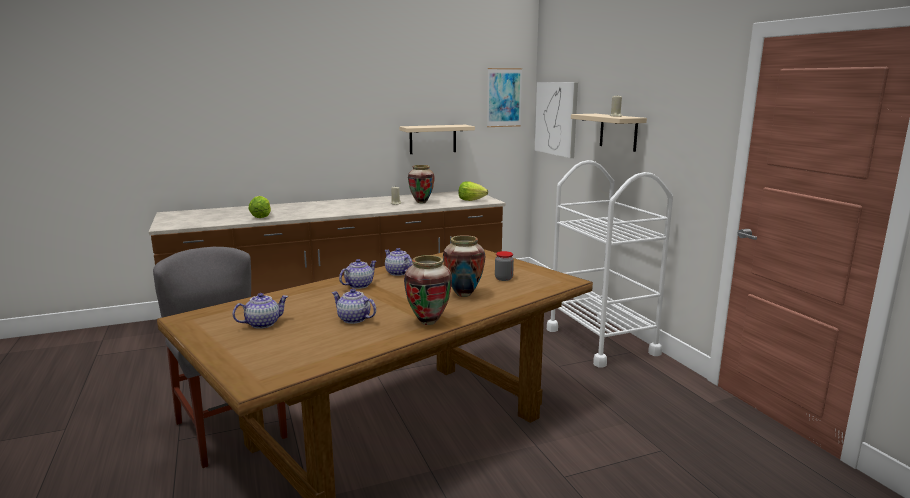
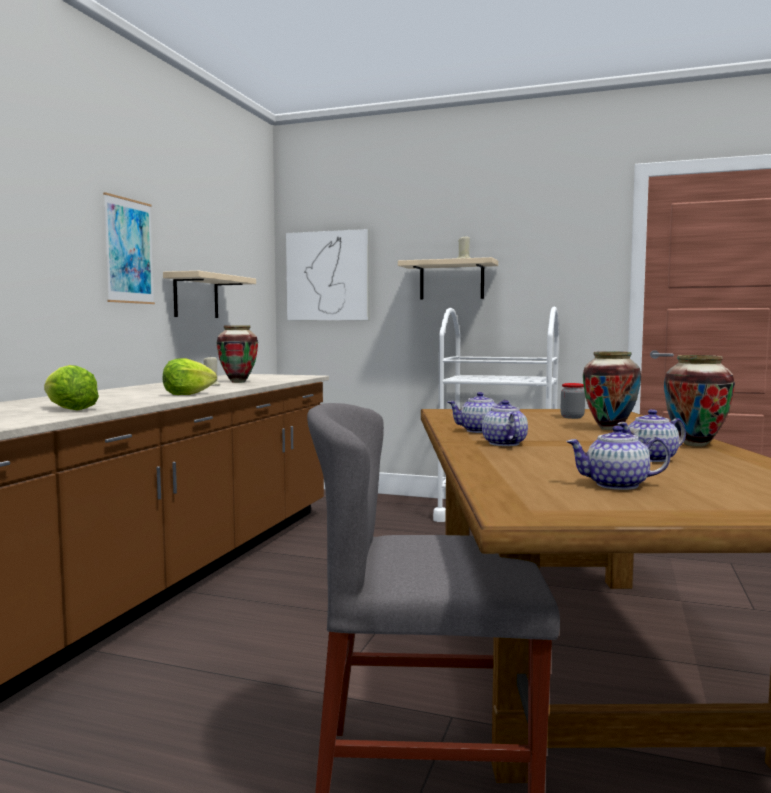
camera: 50 degrees left, 10 degrees down
teapot [233,293,289,329] -> teapot turned 90 degrees counterclockwise [566,426,670,490]
lettuce [459,182,488,201] -> lettuce moved to [163,358,217,395]
picture [487,68,522,127] -> picture moved to [103,192,155,304]

